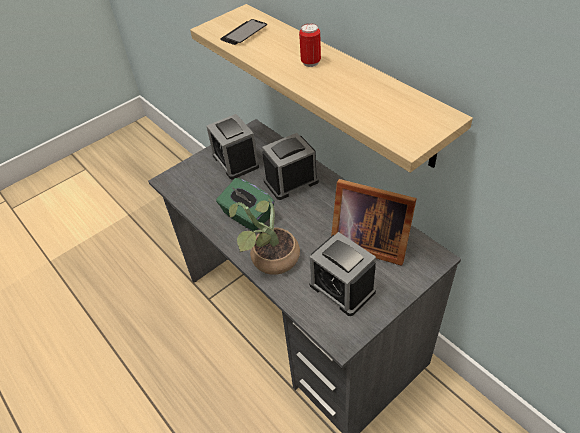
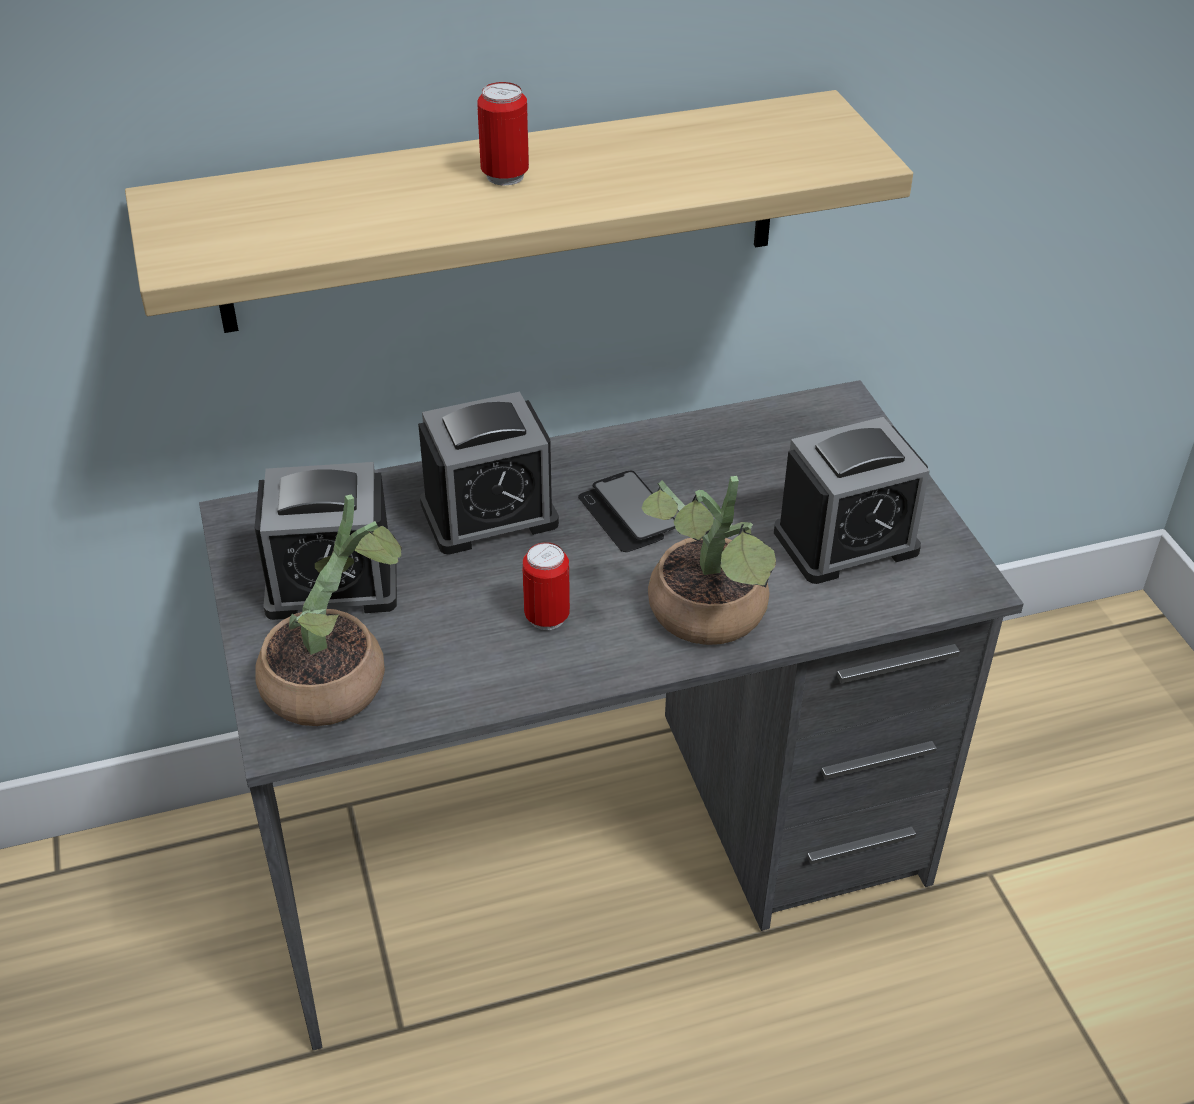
camera: 70 degrees left, 5 degrees down
green tissue box [216,178,274,231] -> can [522,542,570,630]
phone [220,19,267,45] -> phone moved to [578,471,675,552]
alarm clock [262,133,319,200] -> alarm clock turned 105 degrees counterclockwise [418,392,559,555]
picture frame [331,179,417,266] -> none
none -> potted plant [255,495,402,726]

